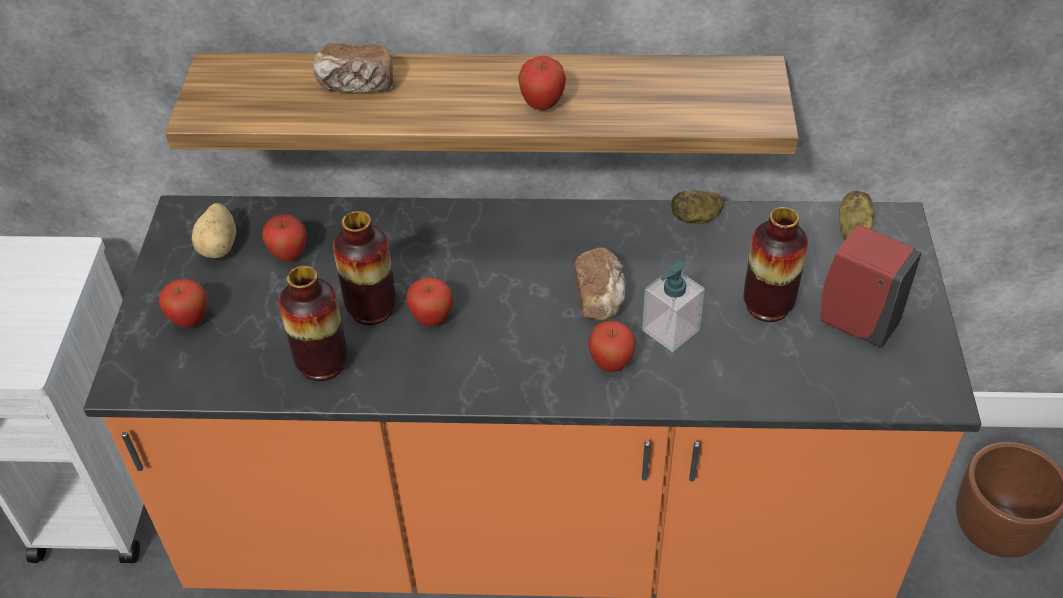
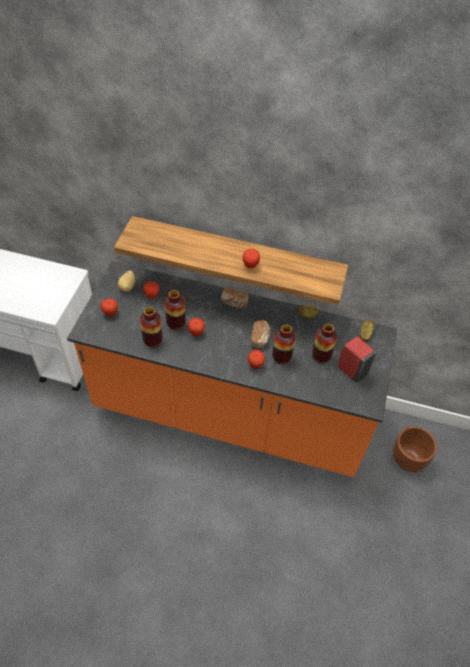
camera: 10 degrees right, 5 degrees up
bread [313,43,393,93] -> bread moved to [221,287,249,308]
soap dispenser [642,261,705,352] -> vase [272,324,296,364]

